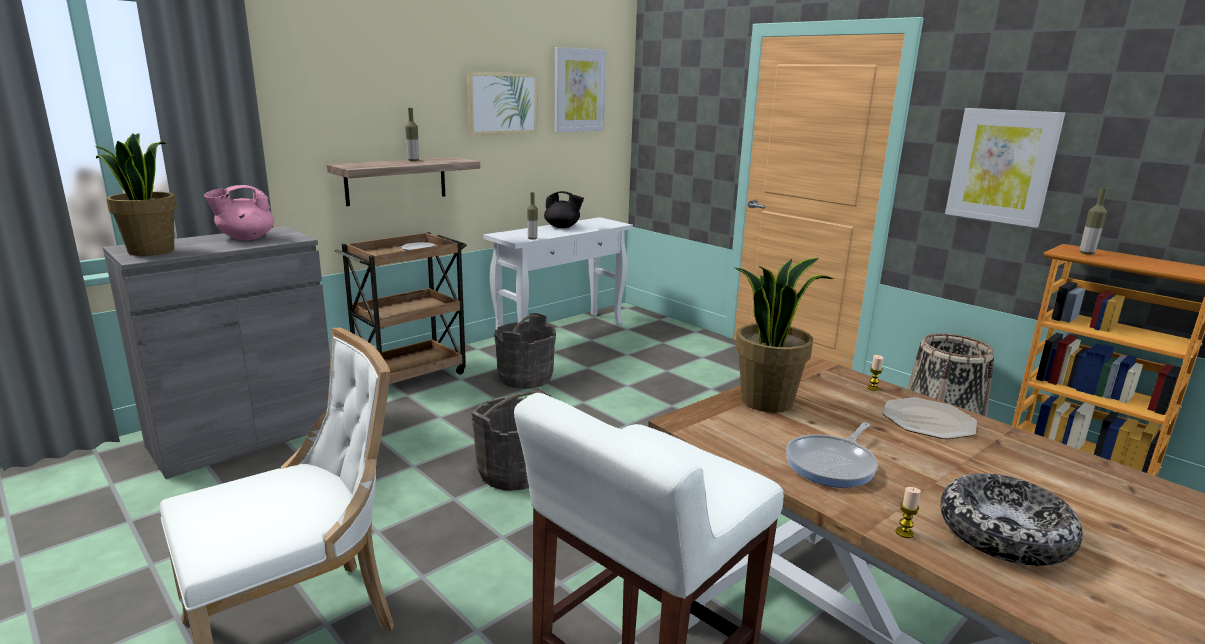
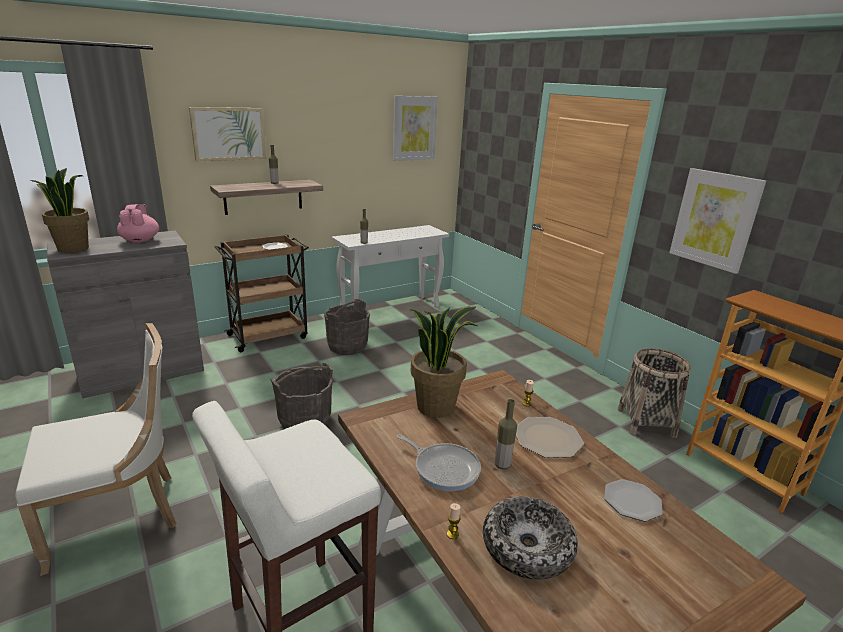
camera: 10 degrees right, 5 degrees up
pink teapot [204,185,274,240] -> pink teapot turned 105 degrees clockwise [117,204,159,243]
picture [466,71,537,135] -> picture moved to [189,107,266,161]
black teapot [544,191,584,228] -> none
frying pan [786,423,878,488] -> frying pan turned 105 degrees counterclockwise [396,434,481,491]
bottle [1079,188,1107,255] -> bottle moved to [495,399,517,470]
none -> plate [604,479,662,521]

